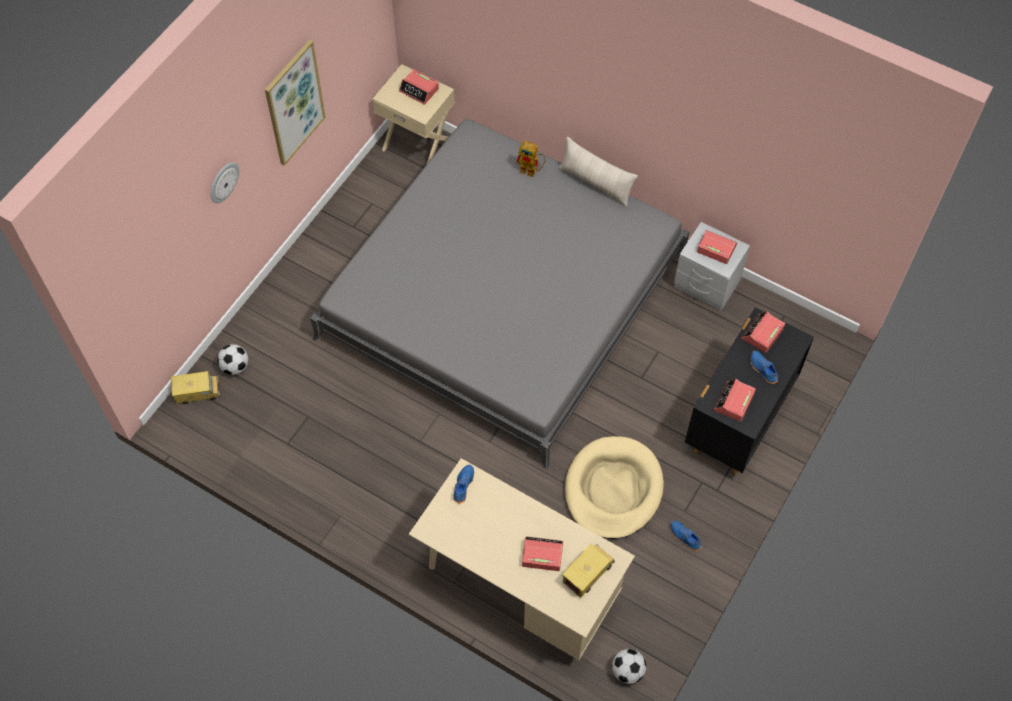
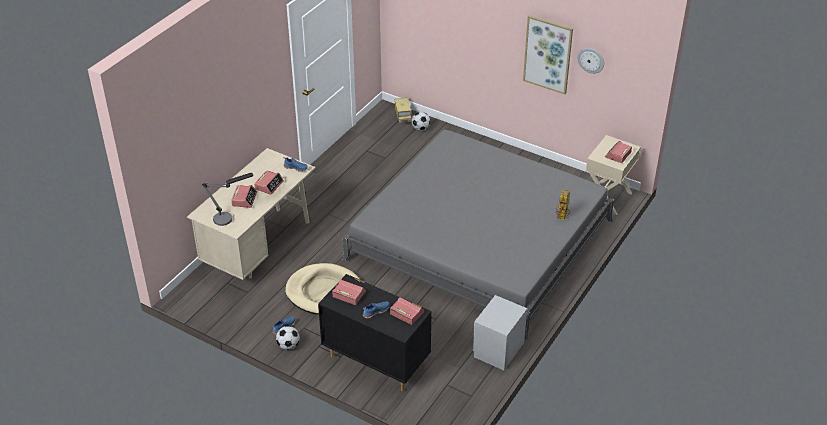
camera: 90 degrees right, 20 degrees down
wall clock [211,162,239,203] -> wall clock moved to [578,48,604,74]
beige pillow [558,137,638,207] -> none
toy truck [562,544,615,598] -> table lamp [202,173,253,226]
football [612,649,646,684] -> football moved to [276,326,300,350]
alarm clock [697,230,737,264] -> alarm clock moved to [254,170,284,194]

